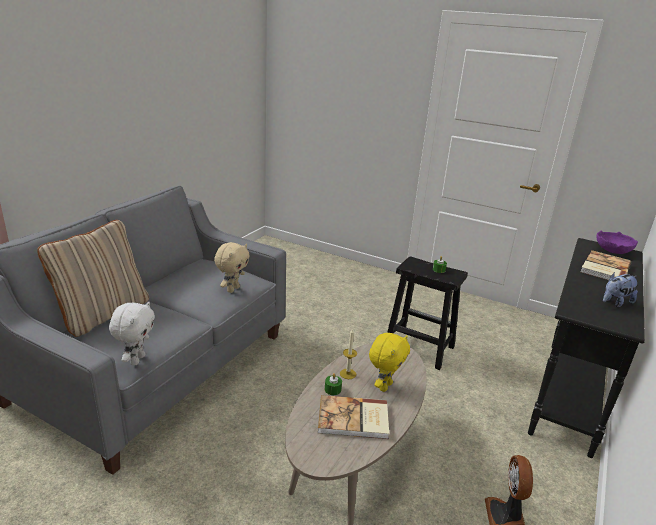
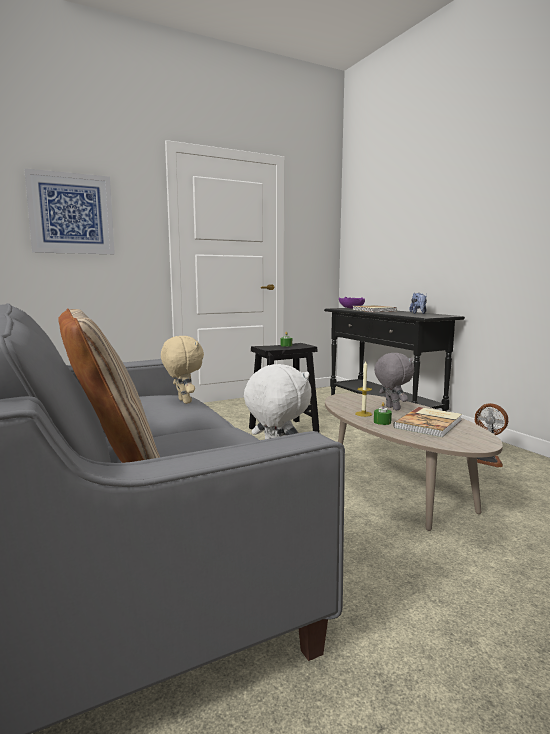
camera: 55 degrees left, 15 degrees down
yellow plush toy [369,333,410,392] -> grey plush toy [374,353,414,410]
none -> picture [24,168,115,254]

